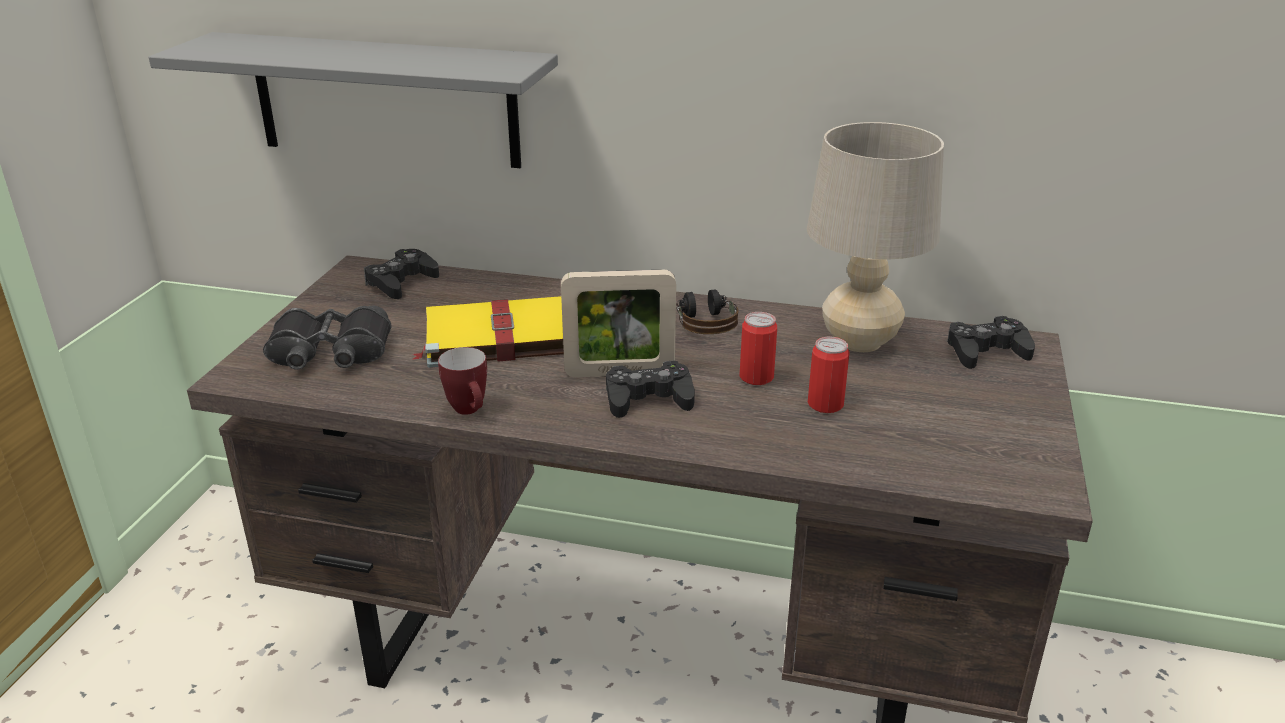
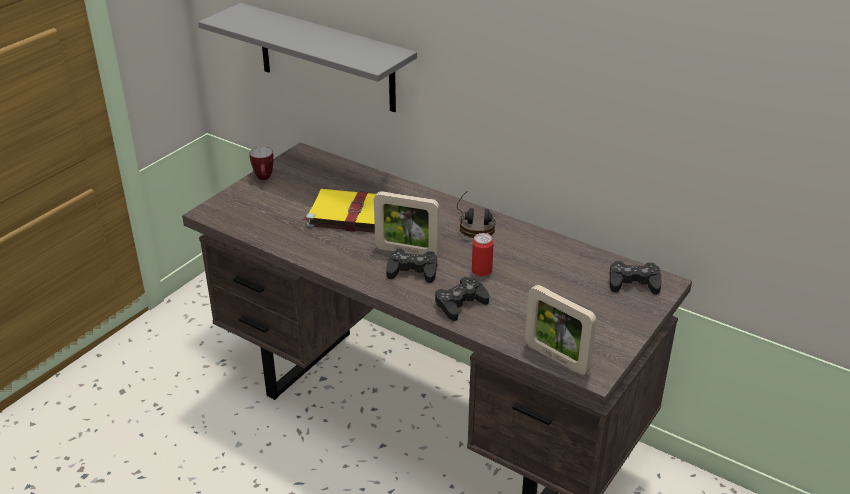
camera: 20 degrees right, 5 degrees up
black binoculars [263,305,391,370] -> none
black game controller [364,249,439,299] -> black game controller moved to [435,276,489,321]
mug [438,347,487,415] -> mug moved to [249,147,274,180]
beige table lamp [807,122,944,352] -> none
can [808,337,850,413] -> none
none -> picture frame [525,285,597,375]

